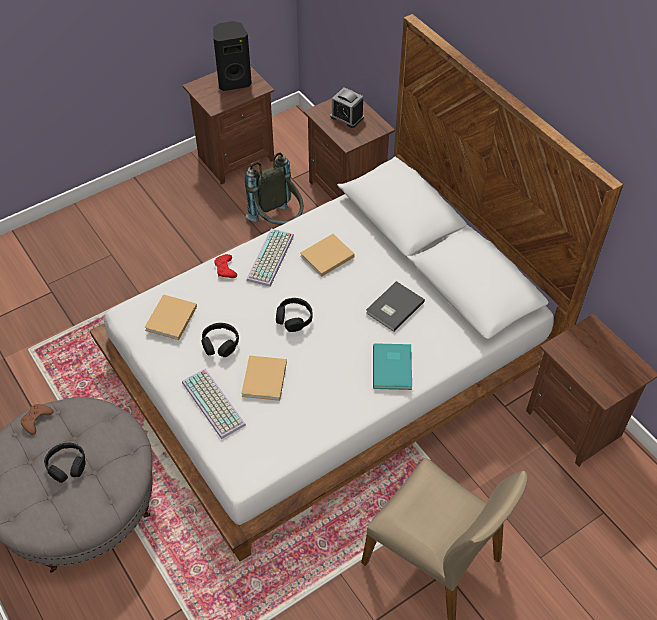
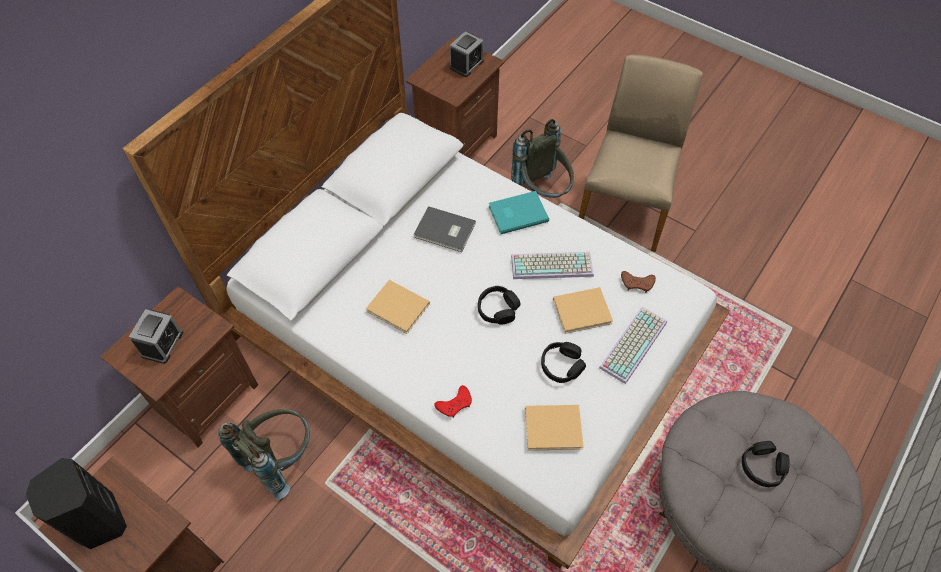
camera: 110 degrees left, 5 degrees up
brown game controller [21,404,54,435] -> brown game controller moved to [621,271,656,293]
keyboard [246,229,294,287] -> keyboard moved to [511,252,594,279]
none -> alarm clock [450,31,484,77]
none -> grey backpack [511,119,574,198]

